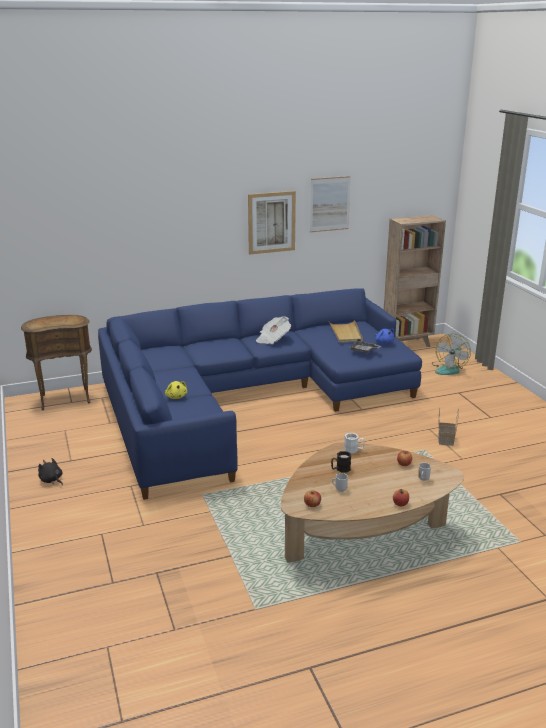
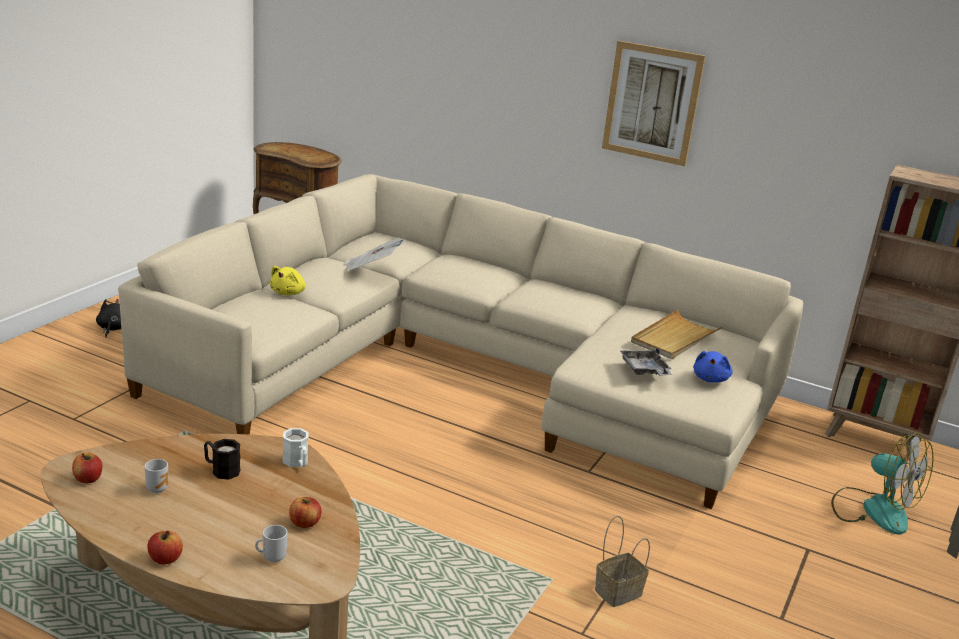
camera: 45 degrees right, 0 degrees up
blue sofa [98,288,422,500] -> beige sofa [118,174,803,509]
newspaper [256,316,291,344] -> newspaper moved to [345,238,405,271]
picture [310,176,351,232] -> none
fan [432,334,471,375] -> fan turned 120 degrees counterclockwise [831,433,933,535]

